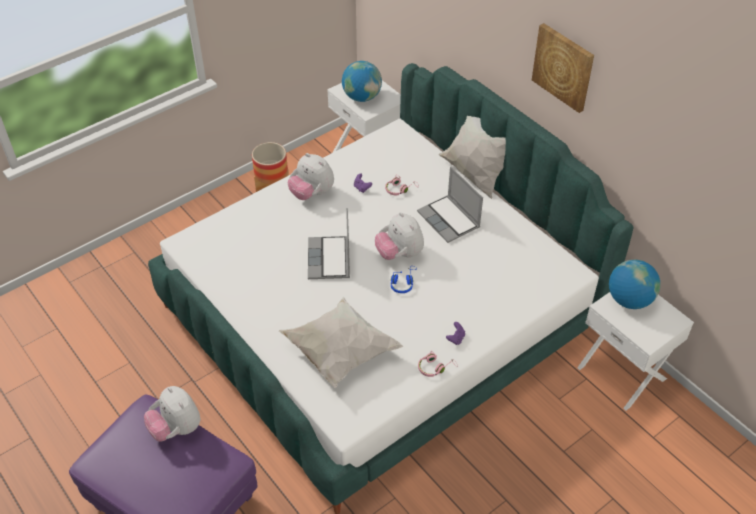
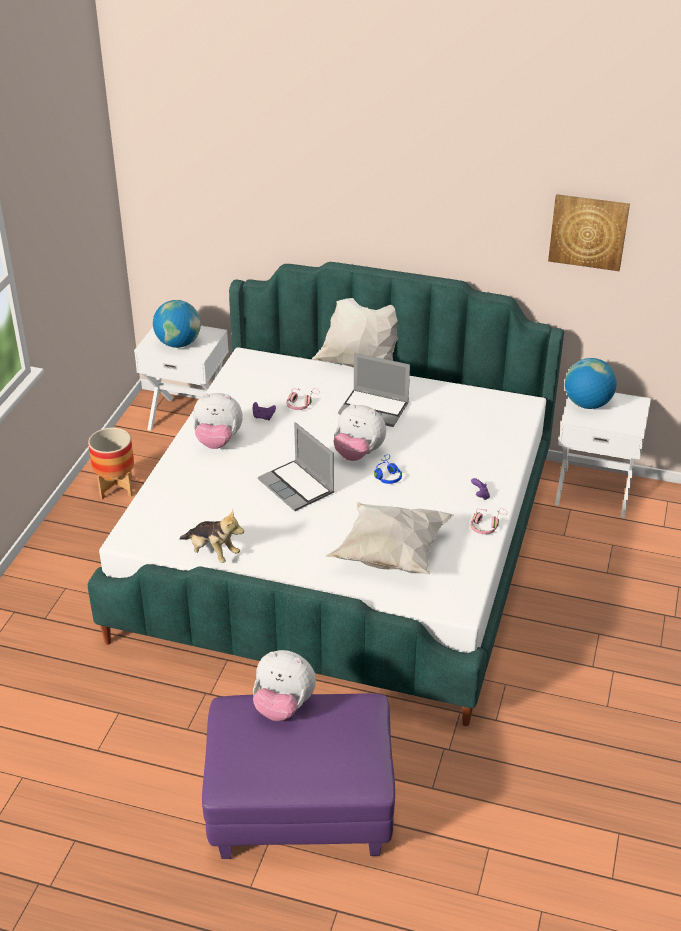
camera: 35 degrees left, 10 degrees down
picture [532,23,594,113] -> picture moved to [548,194,630,271]
none -> plush toy [179,510,244,563]

